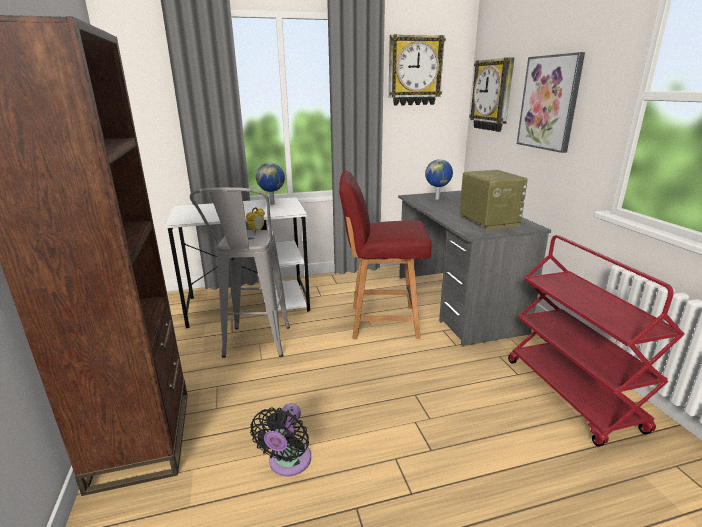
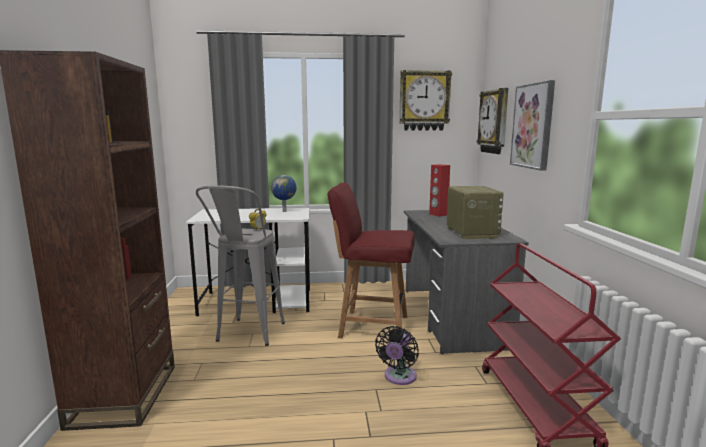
camera: 10 degrees right, 10 degrees down
black fan [250,403,311,476] -> black fan moved to [375,326,419,385]
globe [425,159,453,200] -> red speaker [429,164,450,217]

